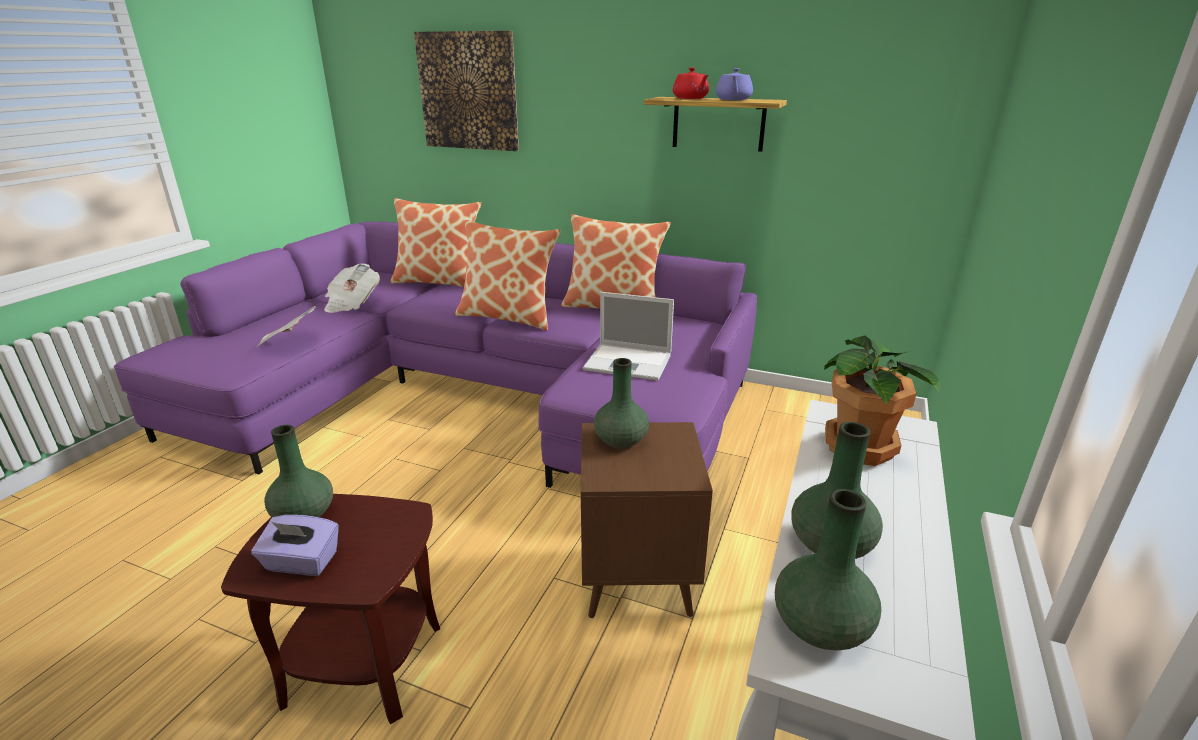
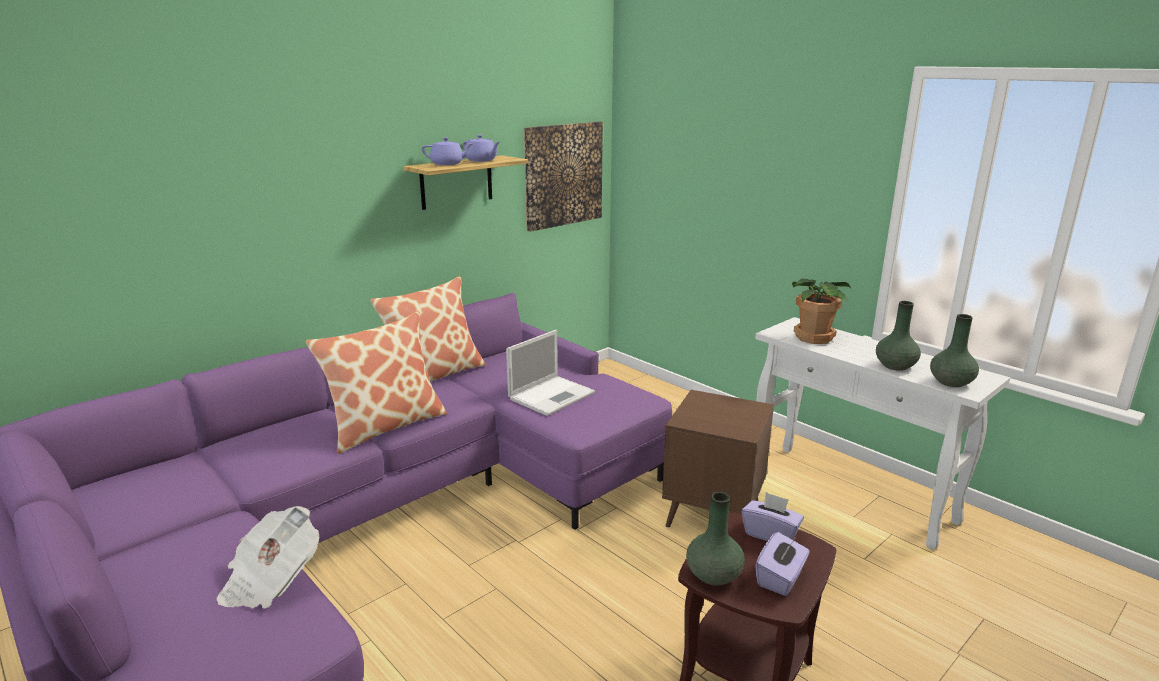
camera: 65 degrees left, 5 degrees down
newspaper [324,263,380,313] -> none
pillow [390,198,481,287] -> none
picture [414,31,519,151] -> picture moved to [524,122,603,232]
green vase [594,358,649,449] -> none
red teapot [673,68,709,99] -> purple teapot [421,137,474,165]
none -> purple tissue box [742,492,804,541]

